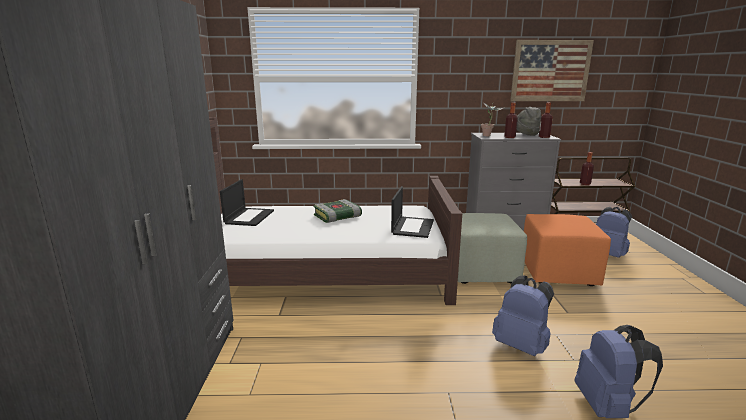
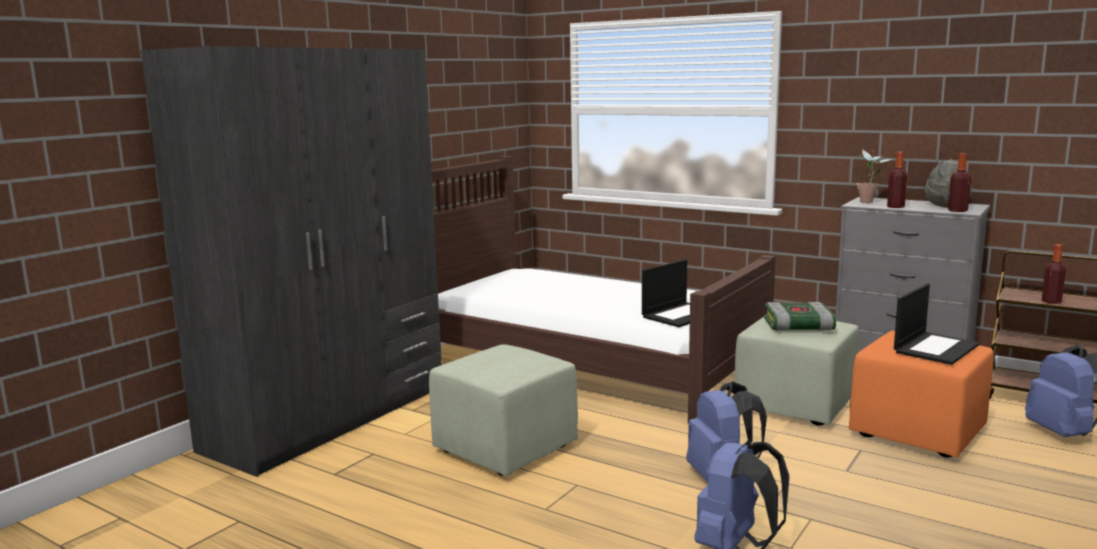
camera: 35 degrees right, 5 degrees down
laptop [220,179,274,226] -> laptop moved to [894,283,980,365]
book [313,199,362,223] -> book moved to [764,302,836,331]
picture [510,40,594,101] -> none
none -> green ottoman [429,344,578,477]

